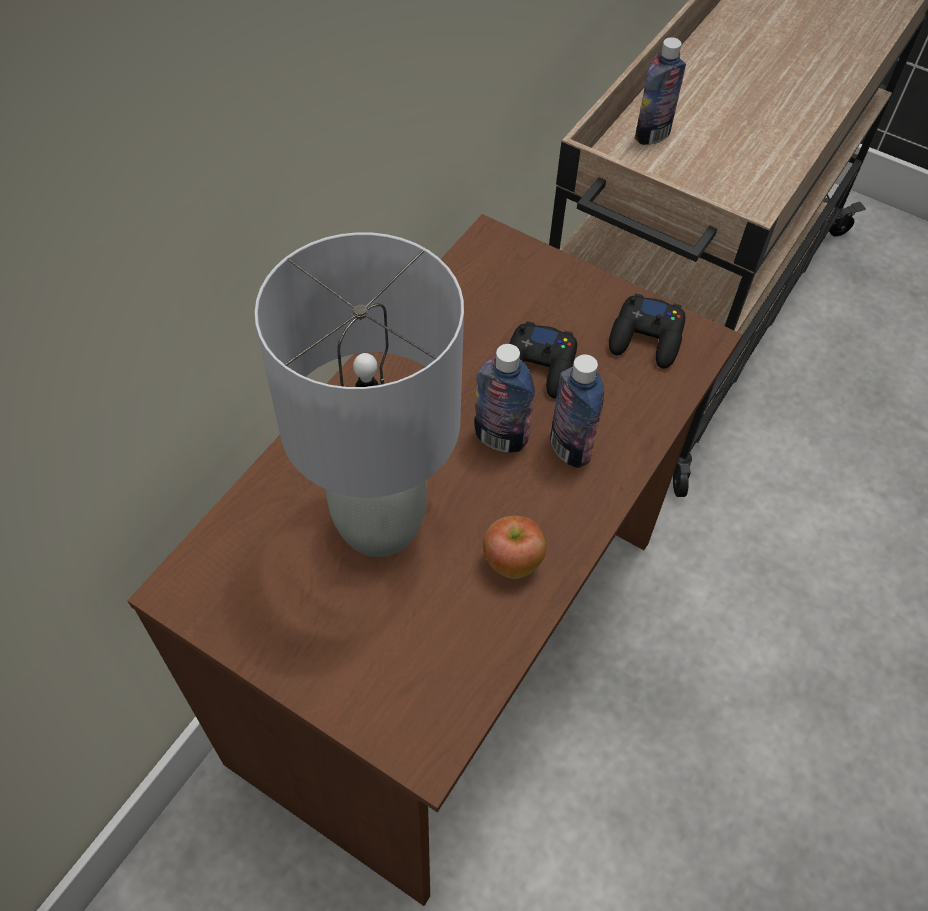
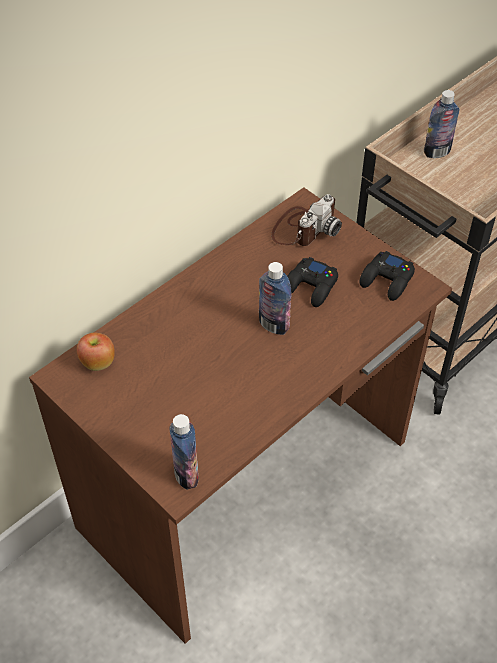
camera: 15 degrees right, 5 degrees down
grey table lamp [255,232,464,557] -> none
apple [483,516,546,579] -> apple moved to [77,333,115,371]
bottle [550,354,604,468] -> bottle moved to [169,414,199,490]
none -> camera [271,194,342,246]

